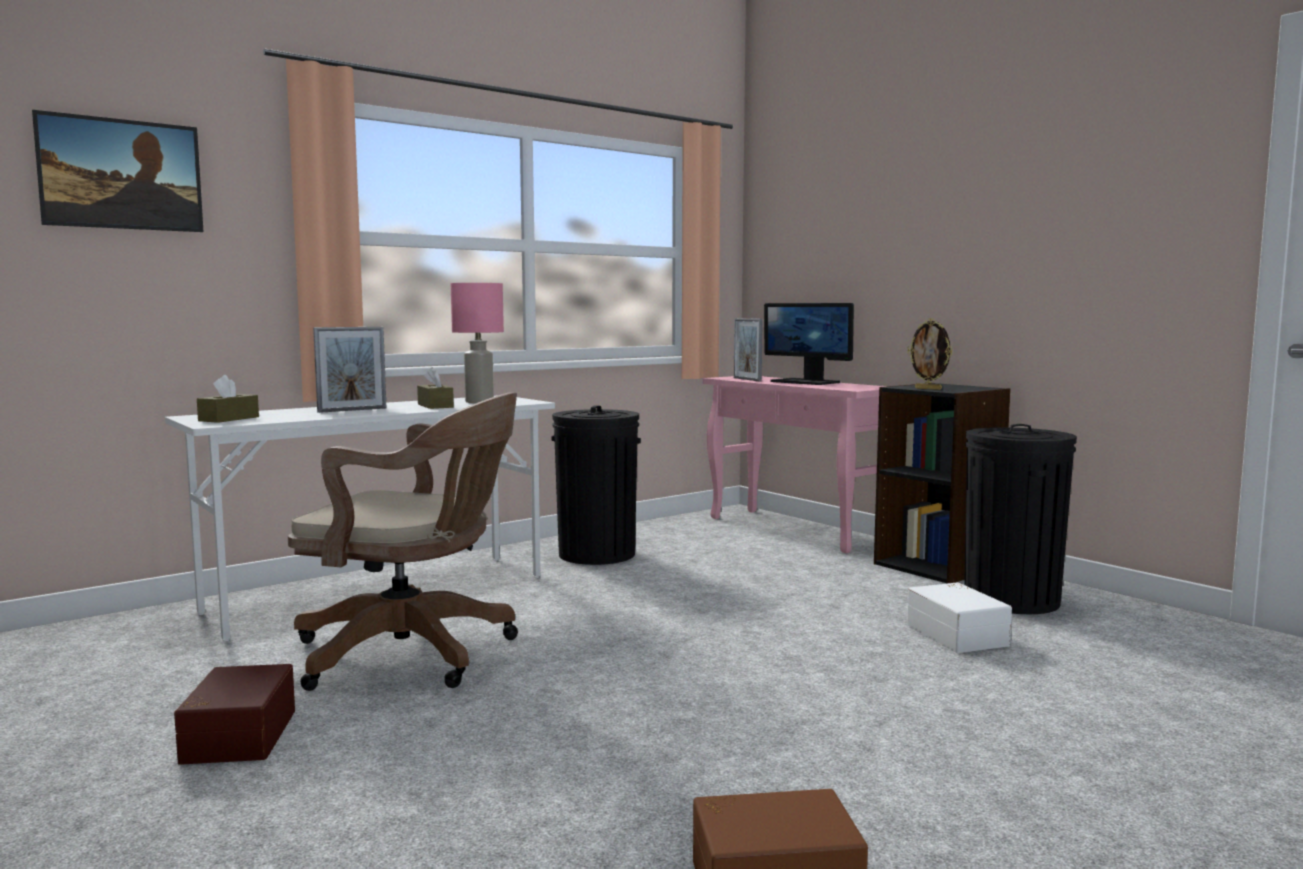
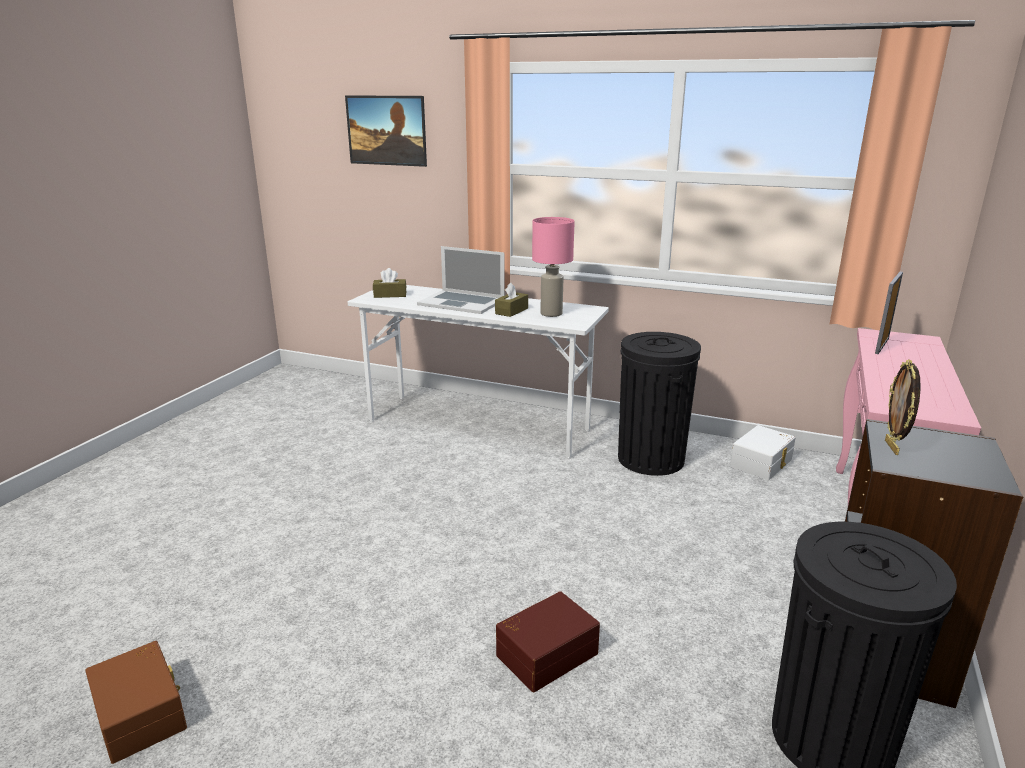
camera: 60 degrees right, 15 degrees up
brown storage box [174,664,295,765] -> brown storage box moved to [496,591,600,692]
brown office chair [288,393,518,691] -> none
picture frame [313,327,387,413] -> laptop [417,246,505,314]
monitor [764,303,854,385] -> none
white storage box [907,582,1012,653] -> white storage box moved to [730,425,796,480]

